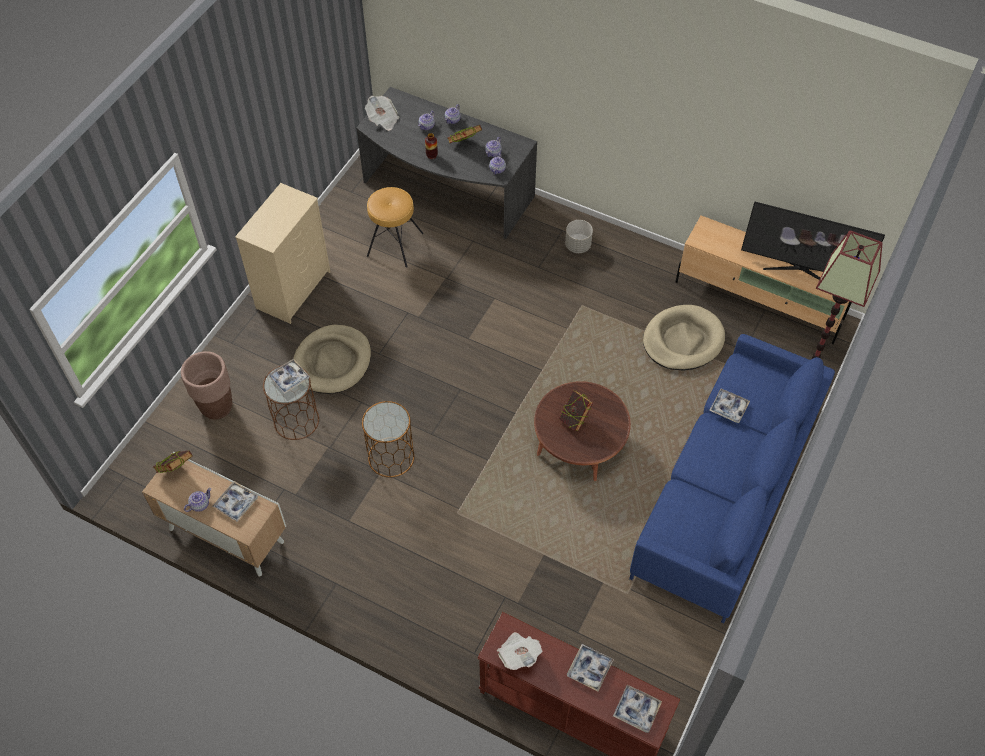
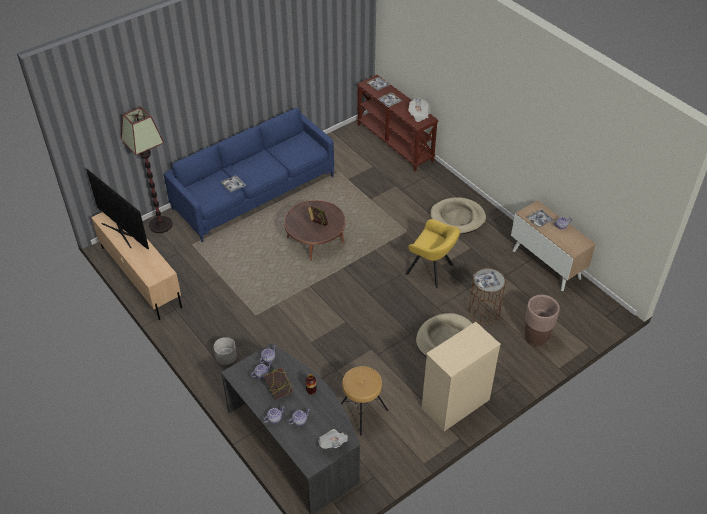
camera: 155 degrees left, 10 degrees down
book [153,451,193,473] -> none
brown side table [362,401,414,477] -> yellow armchair [406,219,460,288]
beige dog bed [643,305,725,370] -> beige dog bed moved to [430,197,486,234]

